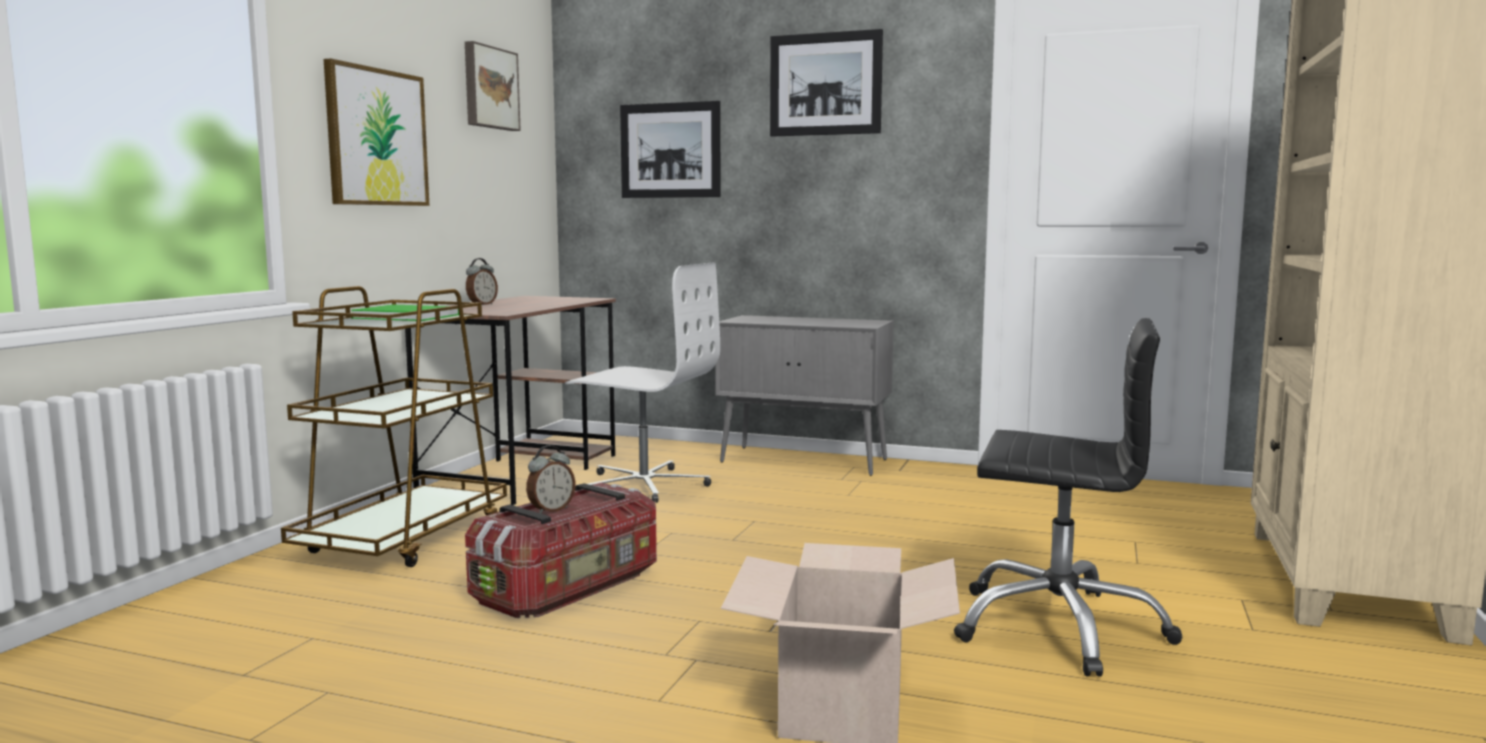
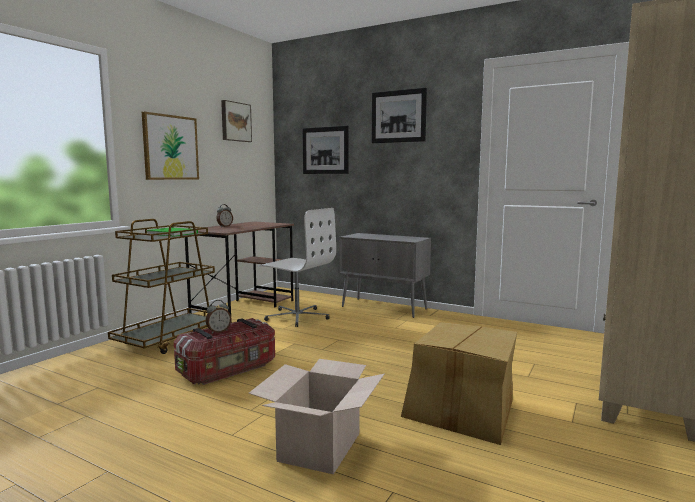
camera: 10 degrees right, 0 degrees up
black office chair [954,318,1183,677] -> cardboard box [401,322,517,445]

